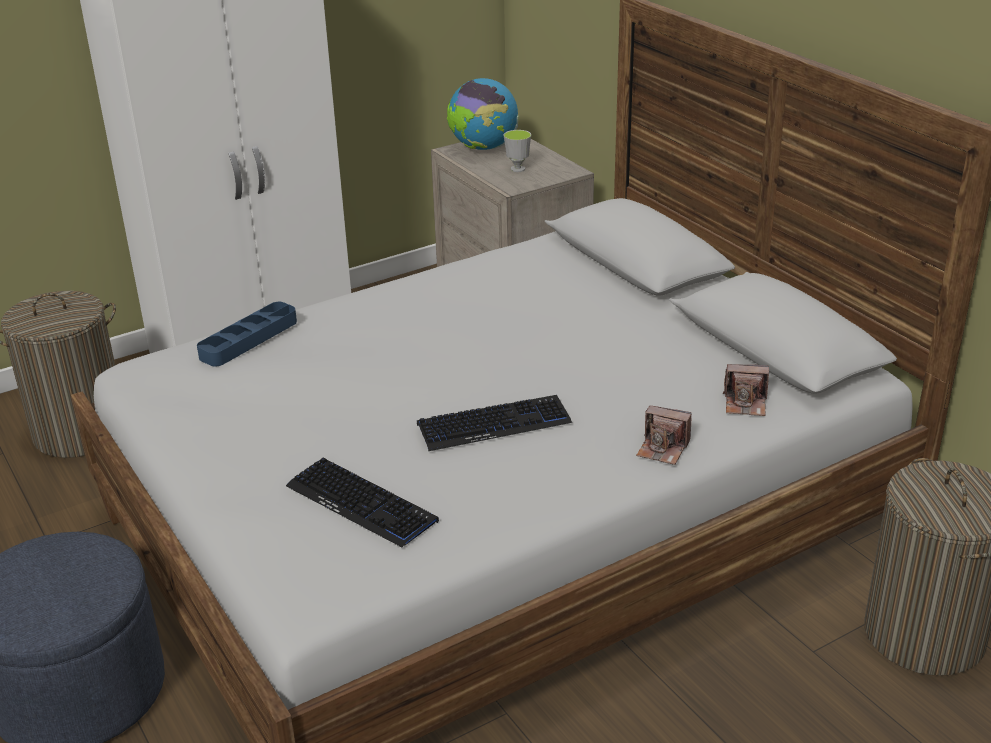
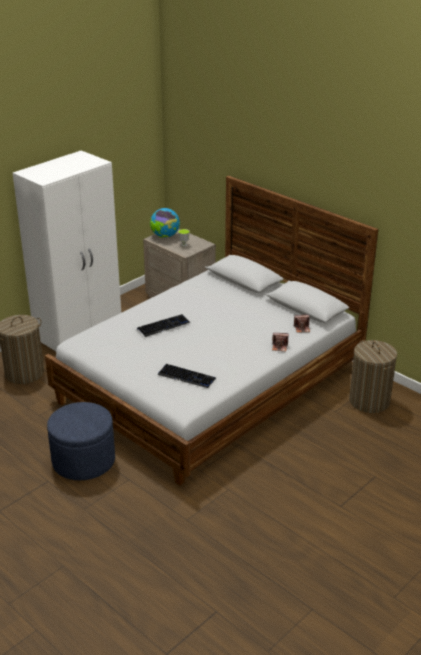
camera: 15 degrees left, 0 degrees up
blue tray [197,302,297,367] -> none
keyboard [417,395,572,451] -> keyboard moved to [137,314,190,337]

